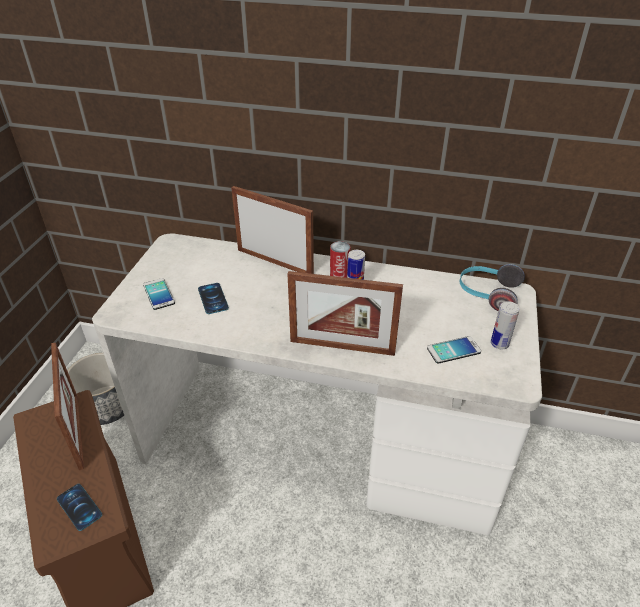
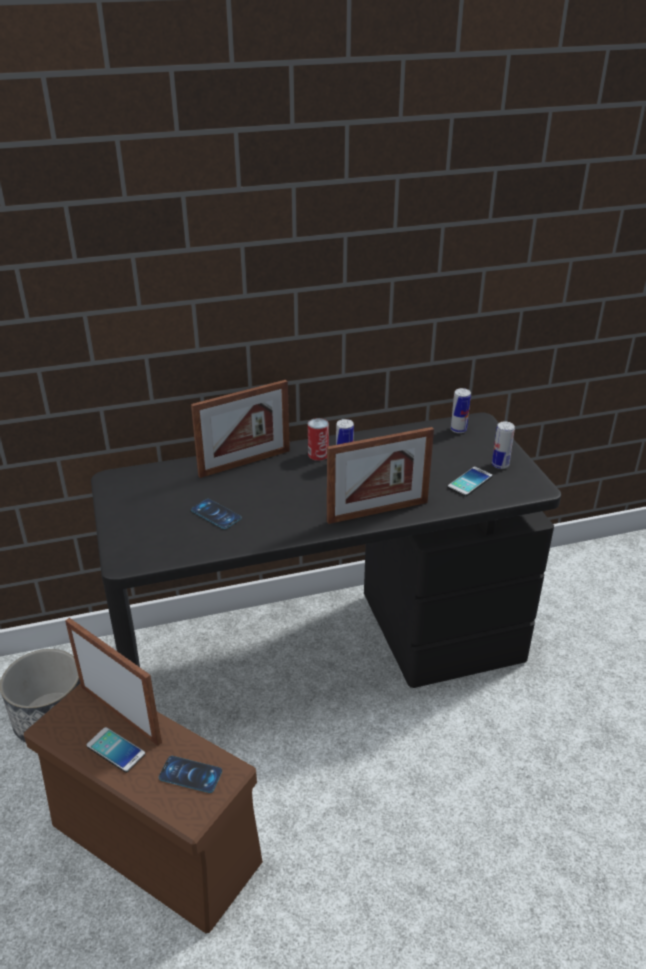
camera: 30 degrees left, 5 degrees down
white desk [92,233,542,535] -> black desk [91,412,561,688]
phone [143,278,175,310] -> phone moved to [86,727,145,773]
picture frame [231,186,314,274] -> picture frame turned 150 degrees clockwise [191,380,290,478]
headphones [459,264,525,311] -> can [451,388,471,433]

